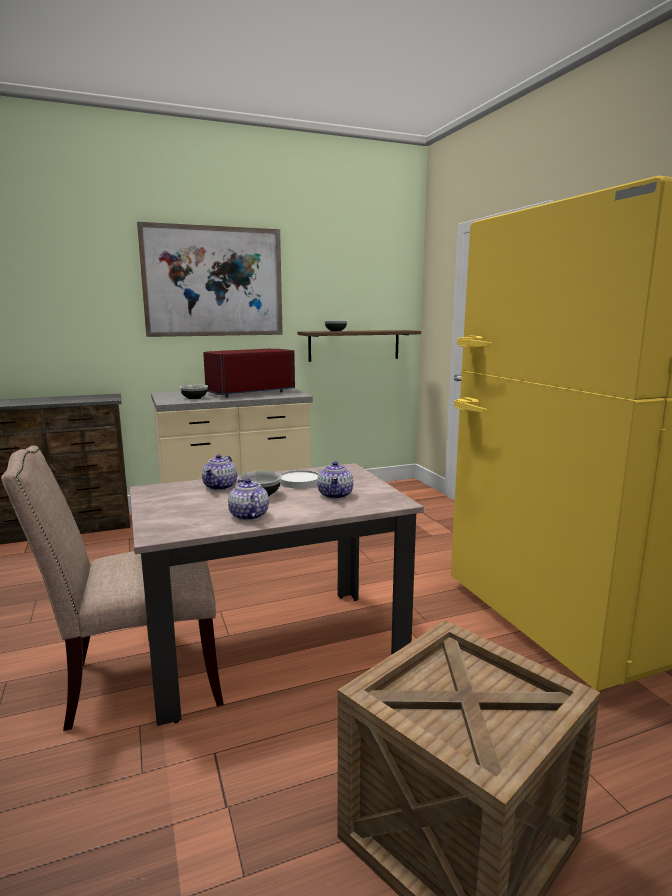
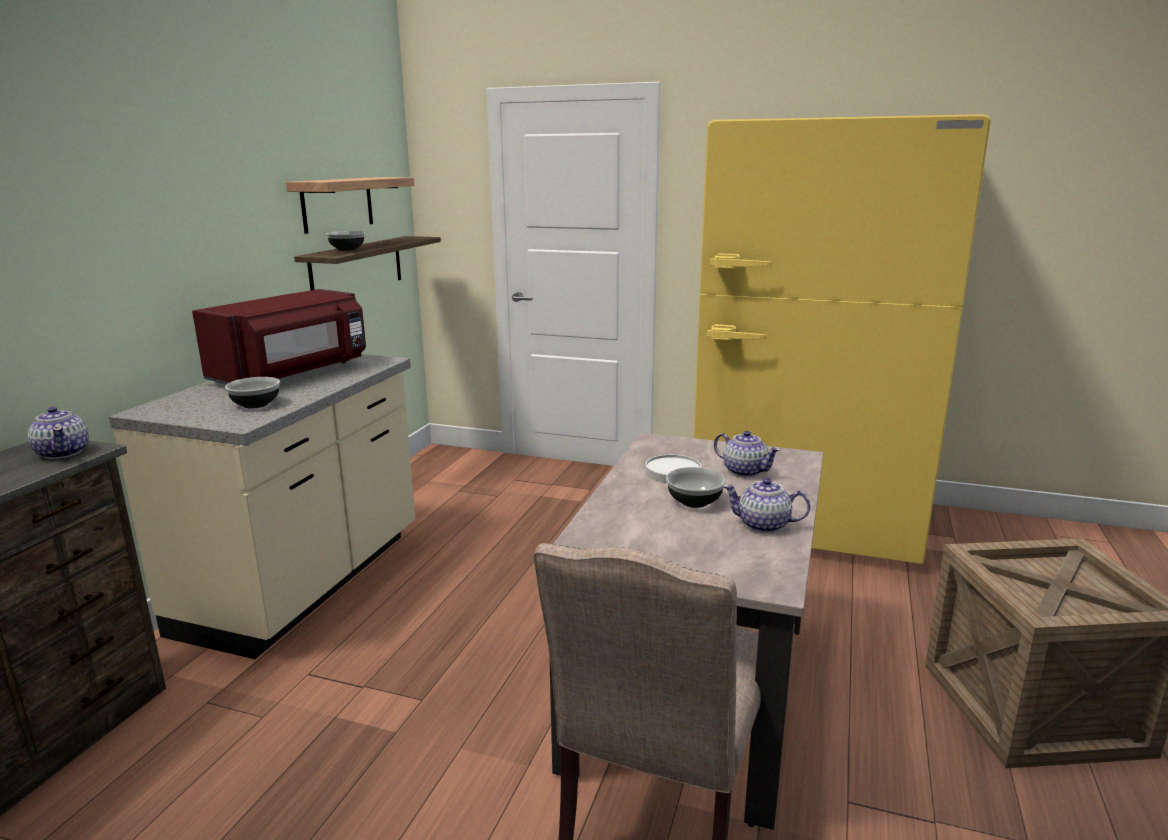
camera: 50 degrees left, 5 degrees up
picture [137,222,283,337] -> none
teapot [202,454,237,491] -> teapot moved to [28,407,89,459]
red microwave [203,349,295,397] -> red microwave turned 150 degrees counterclockwise [192,289,366,384]
none -> shelf [286,177,414,234]

